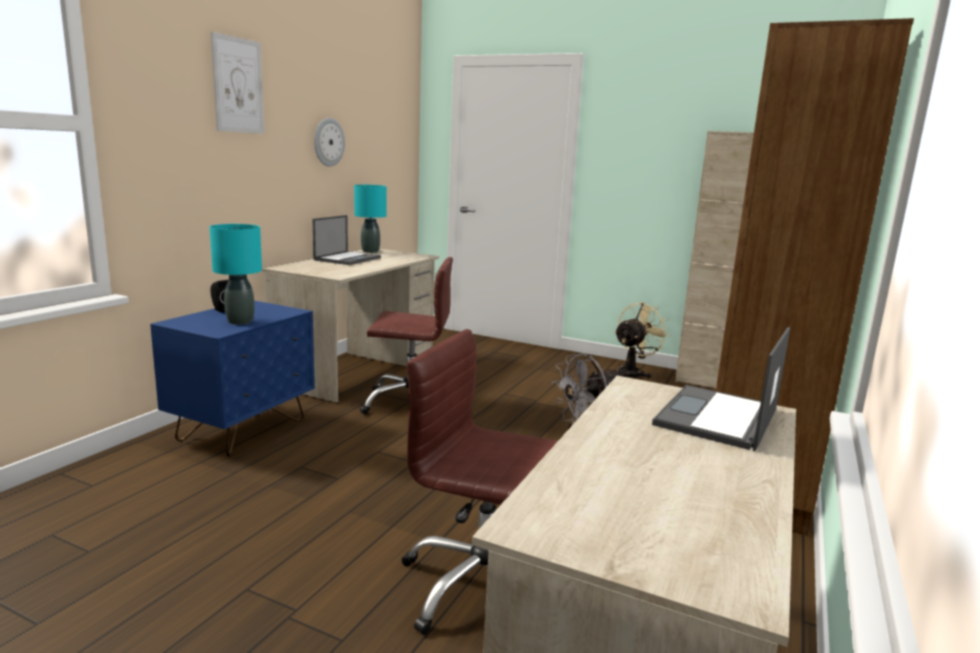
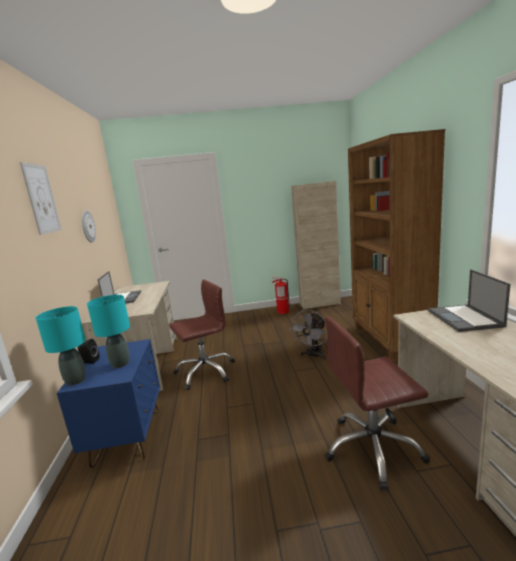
camera: 30 degrees left, 0 degrees up
turquoise table lamp [354,185,387,253] -> turquoise table lamp moved to [36,306,86,386]
beige fan [614,302,670,378] -> fire extinguisher [272,277,291,314]

